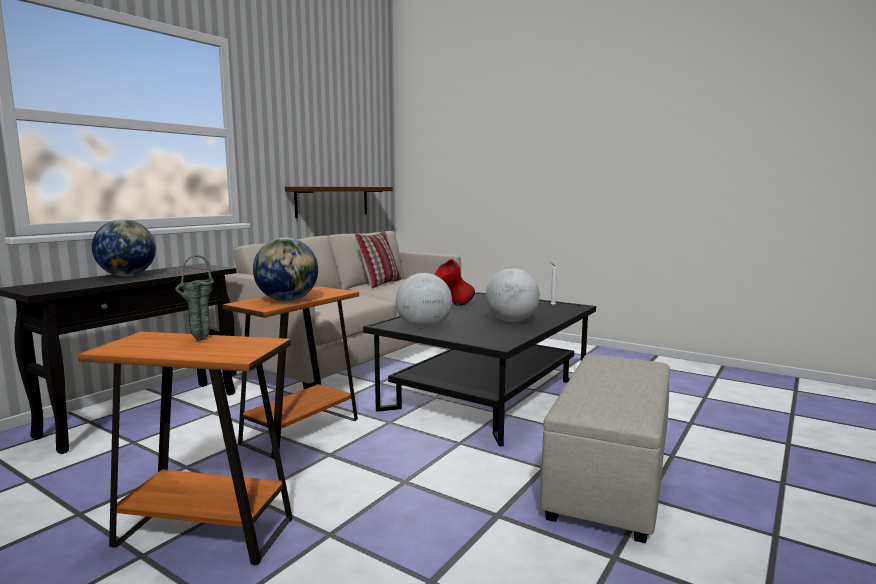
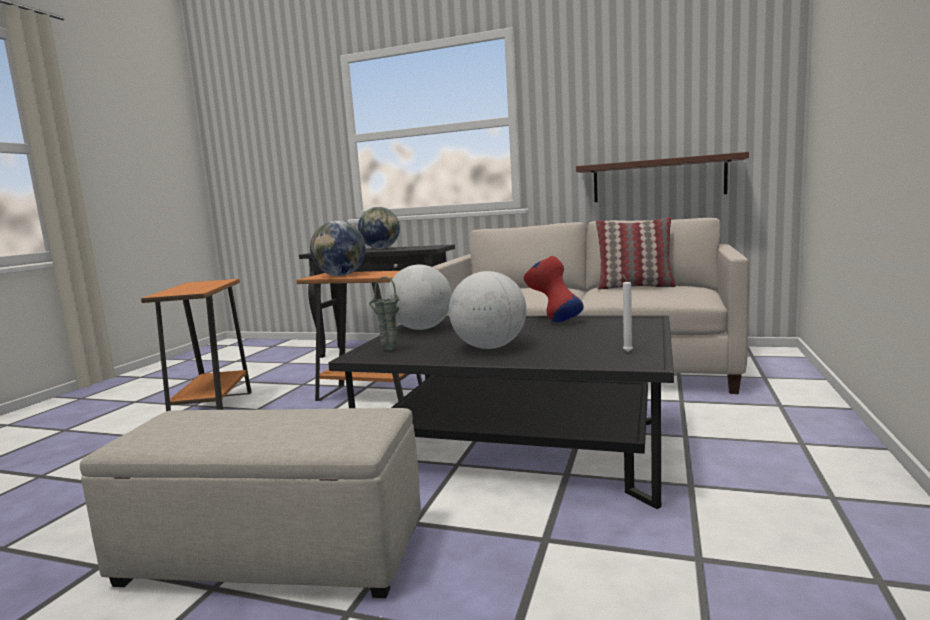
camera: 75 degrees right, 0 degrees up
green vase [175,255,214,340] -> green vase moved to [369,277,399,351]

